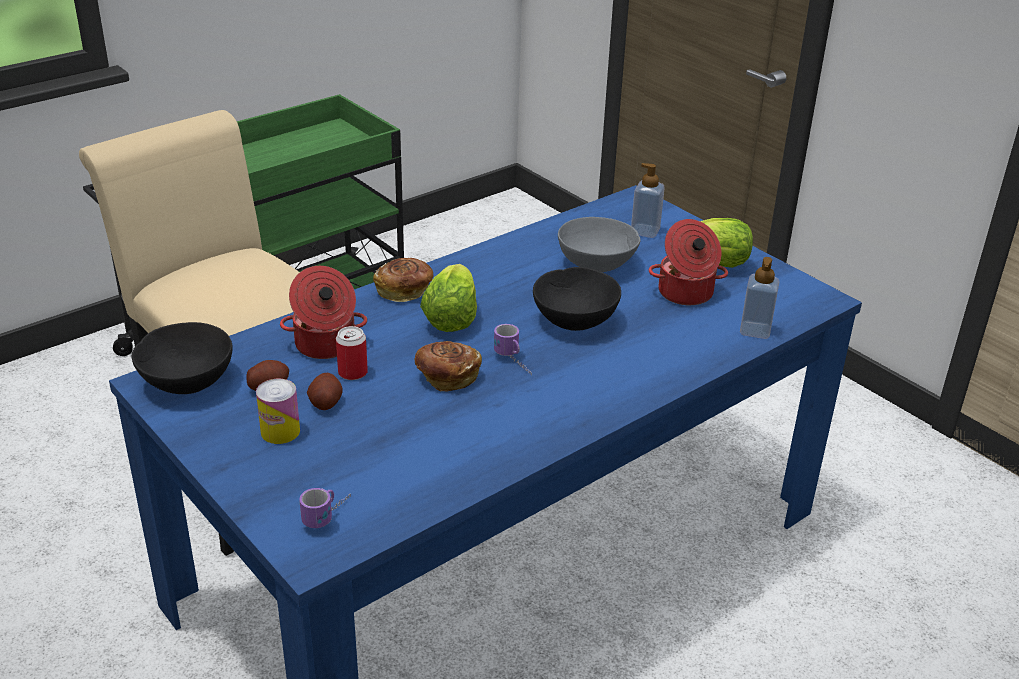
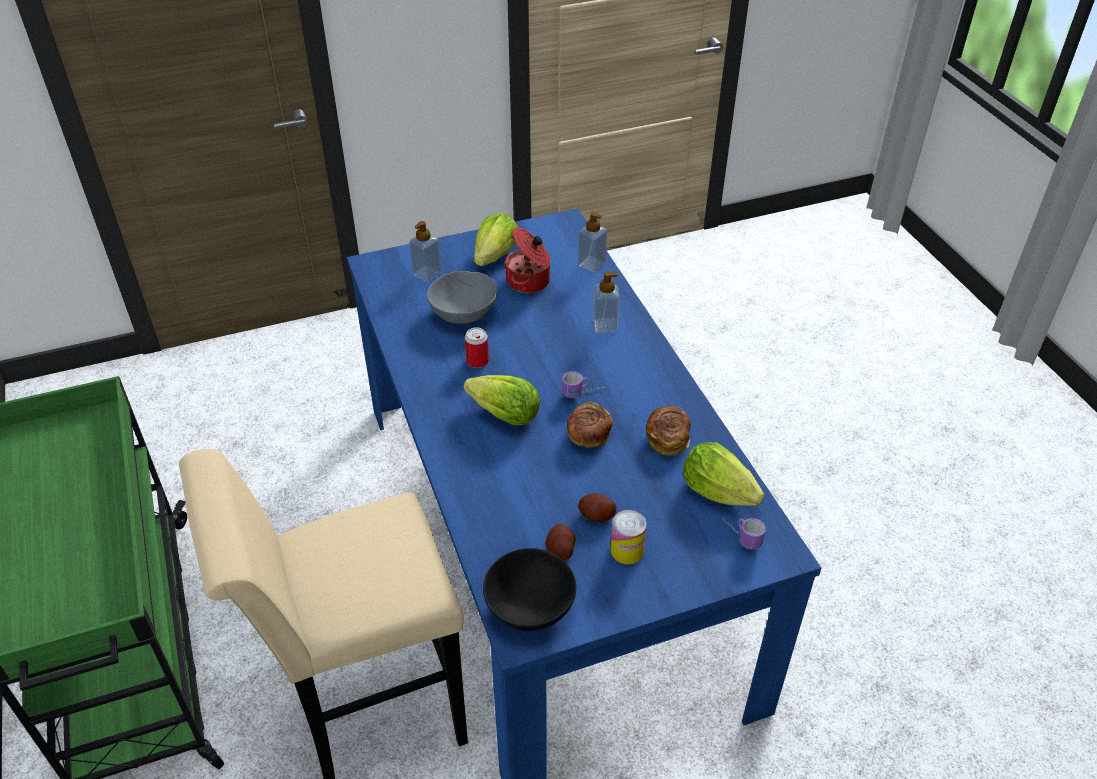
camera: 70 degrees left, 10 degrees up
cooking pot [280,266,367,359] -> none
can [336,326,368,380] -> can moved to [465,327,489,368]
bread [373,258,433,302] -> bread moved to [646,406,691,456]
black bowl [533,267,621,331] -> none
none -> soap dispenser [593,272,619,333]
none -> lettuce [683,442,764,506]

